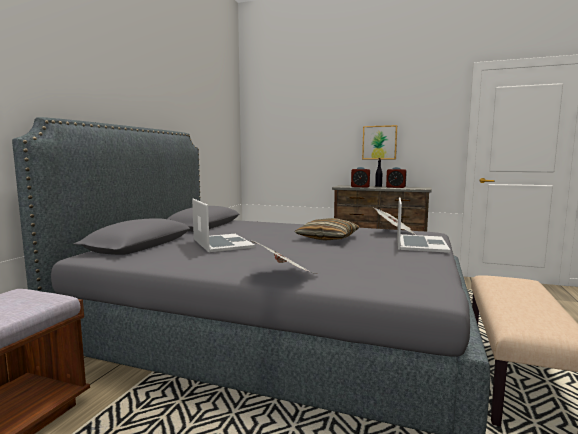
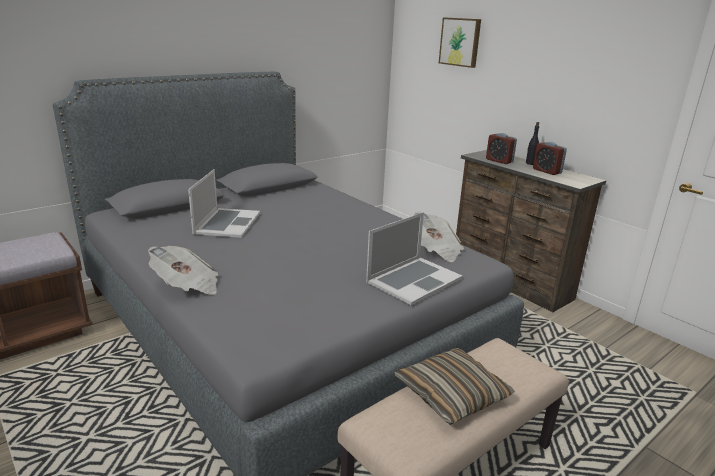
camera: 30 degrees right, 15 degrees up
pillow [294,218,360,241] -> pillow moved to [395,348,515,425]
picture [362,125,397,159] -> picture moved to [439,17,481,68]

